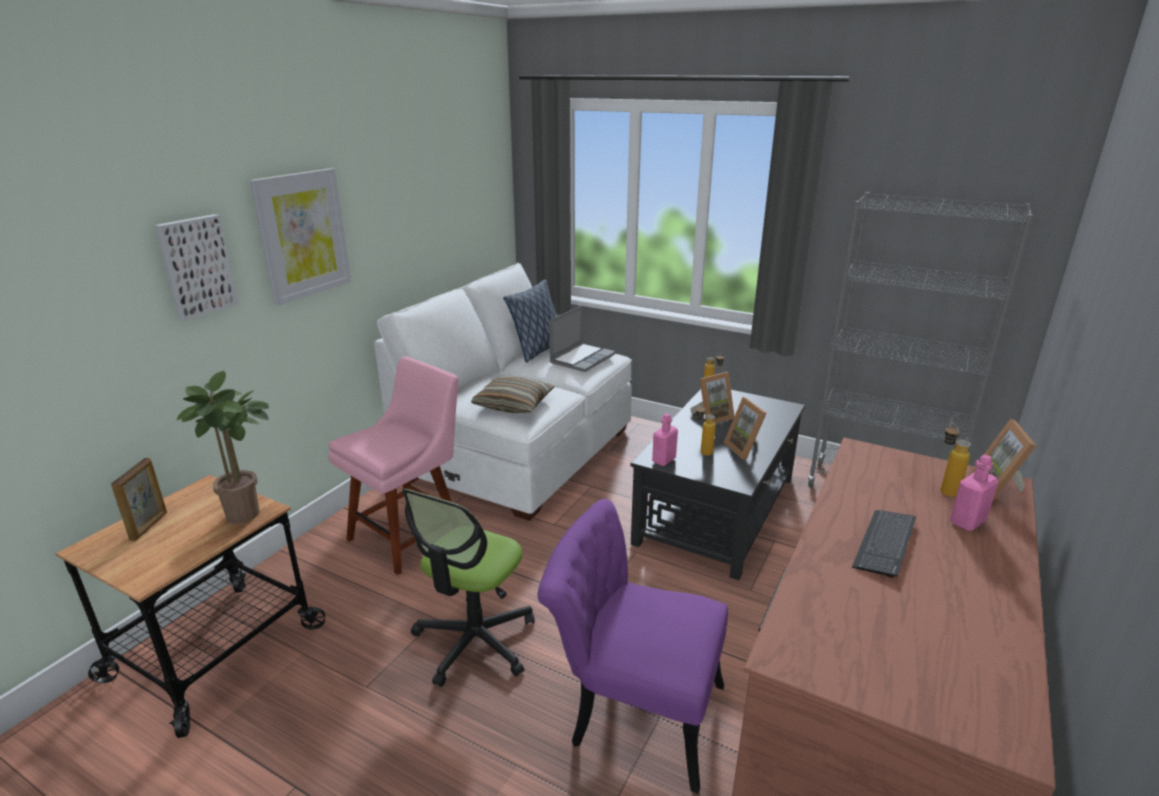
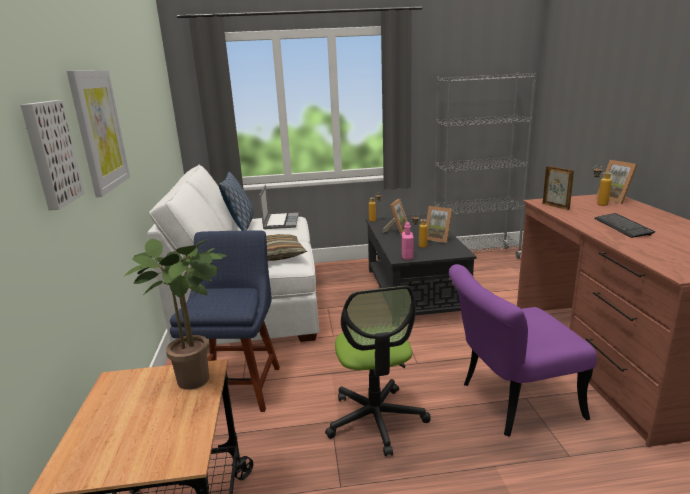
camera: 35 degrees left, 5 degrees down
picture frame [111,458,167,541] -> picture frame moved to [543,166,574,210]
pink chair [328,357,458,575] -> blue chair [170,230,280,412]
pink bottle [950,455,999,531] -> none

